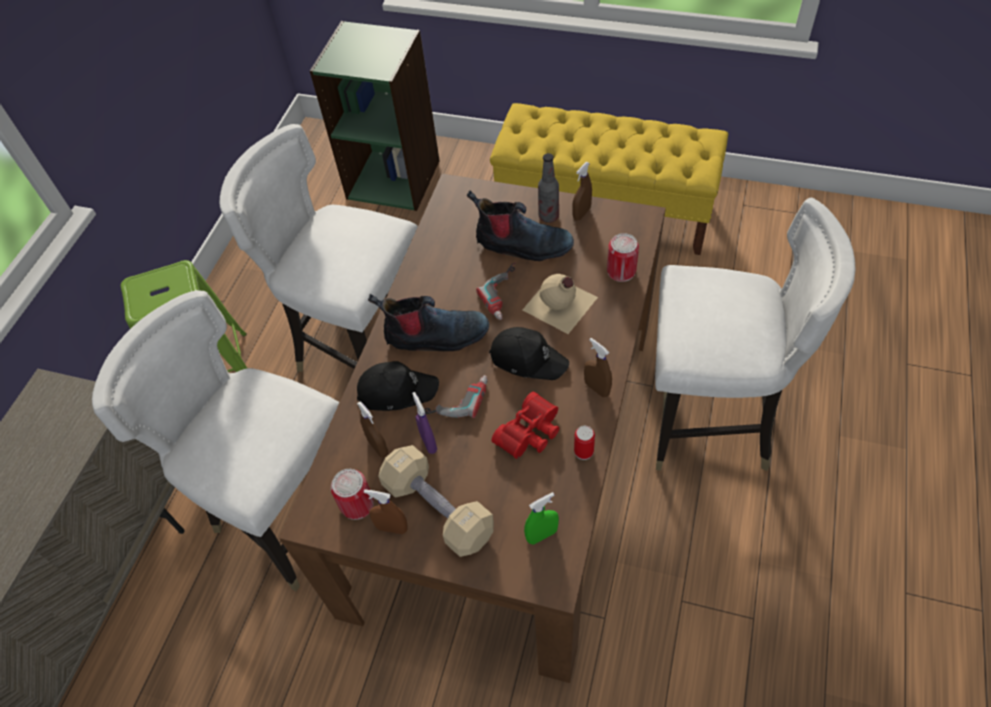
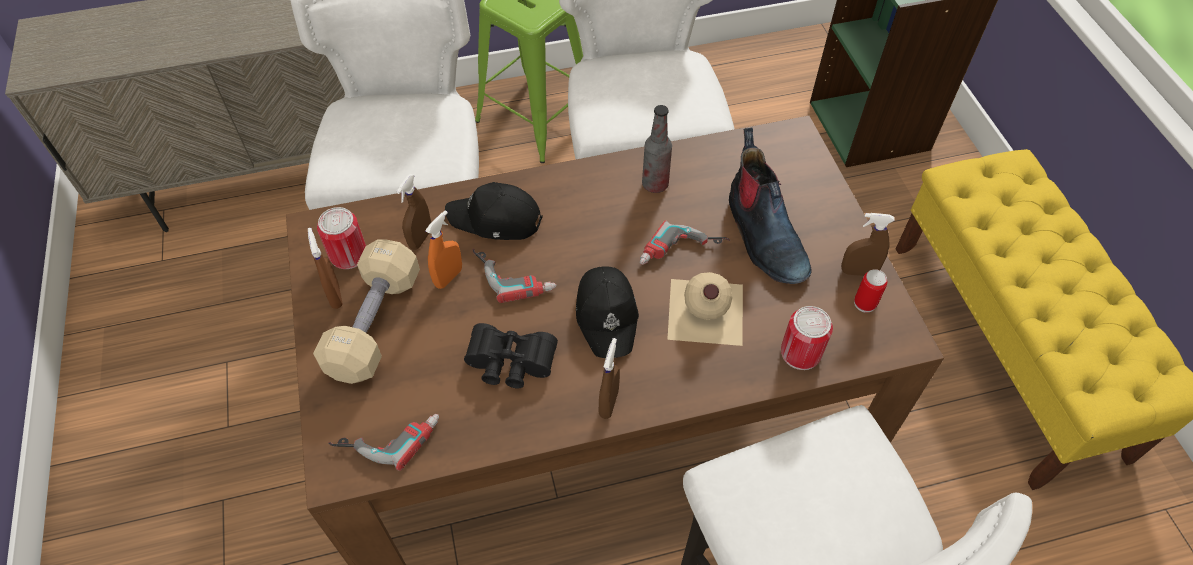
camera: 55 degrees right, 0 degrees up
black cap [357,361,439,411] -> black cap turned 135 degrees clockwise [445,182,543,240]
boot [368,294,489,351] -> none
purple spray bottle [412,392,437,454] -> orange spray bottle [425,210,462,289]
red binoculars [492,392,559,459] -> black binoculars [464,323,558,388]
green spray bottle [524,492,559,545] -> power drill [328,414,439,471]
bottle [538,153,559,223] -> bottle moved to [642,105,672,193]
can [574,426,595,460] -> can moved to [854,269,887,313]

